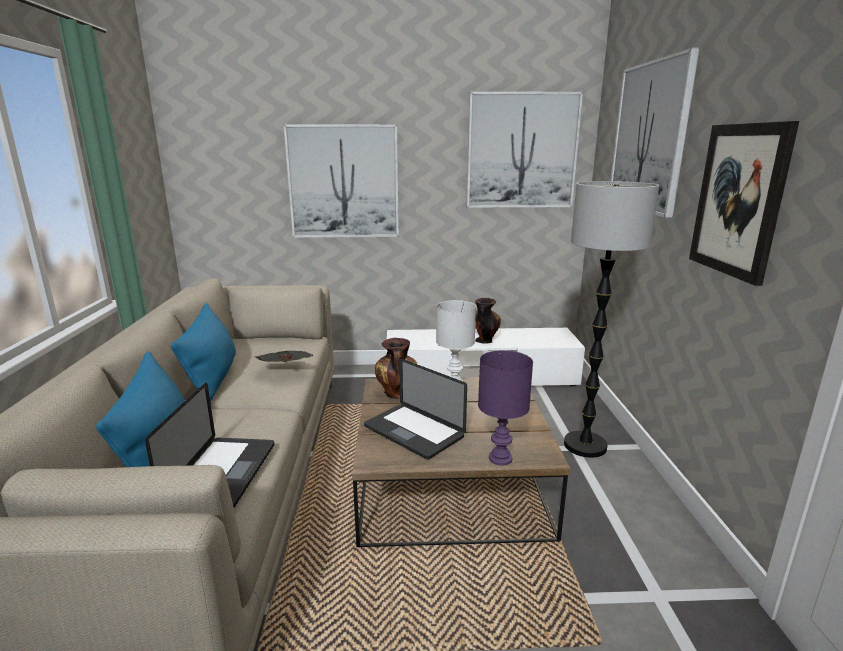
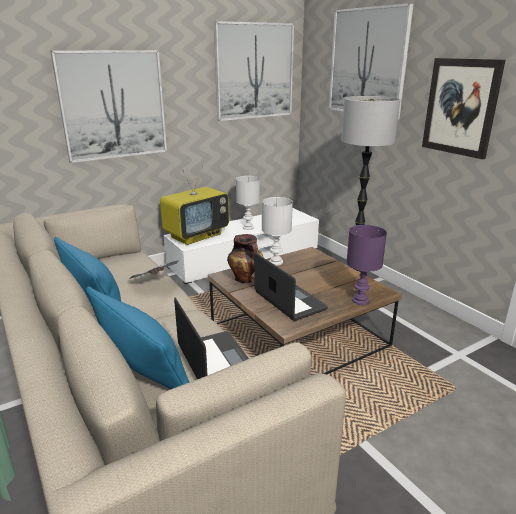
camera: 30 degrees left, 5 degrees up
laptop [364,359,467,459] -> laptop turned 135 degrees counterclockwise [254,253,328,321]
vase [475,298,501,344] -> white table lamp [236,176,260,230]
none -> television [160,166,229,245]

